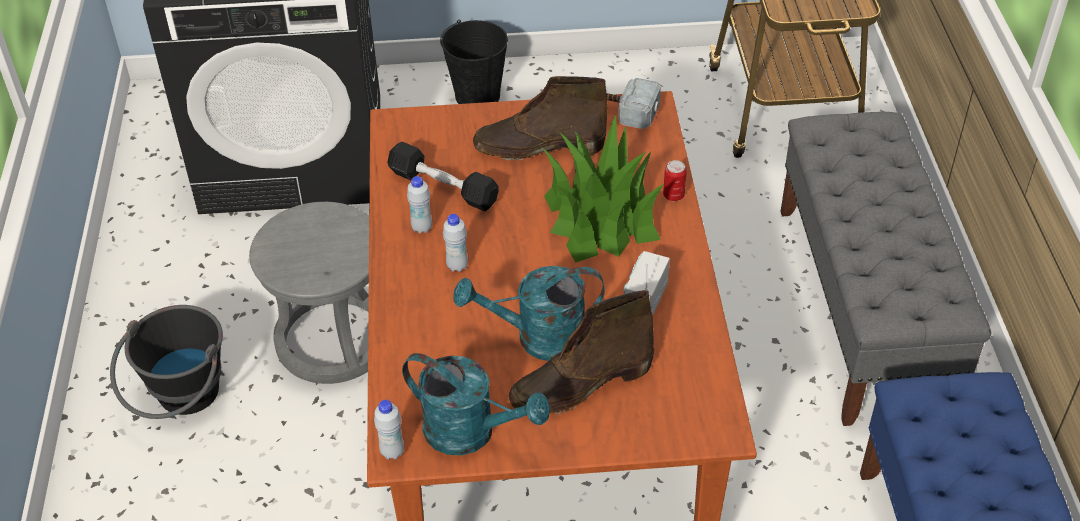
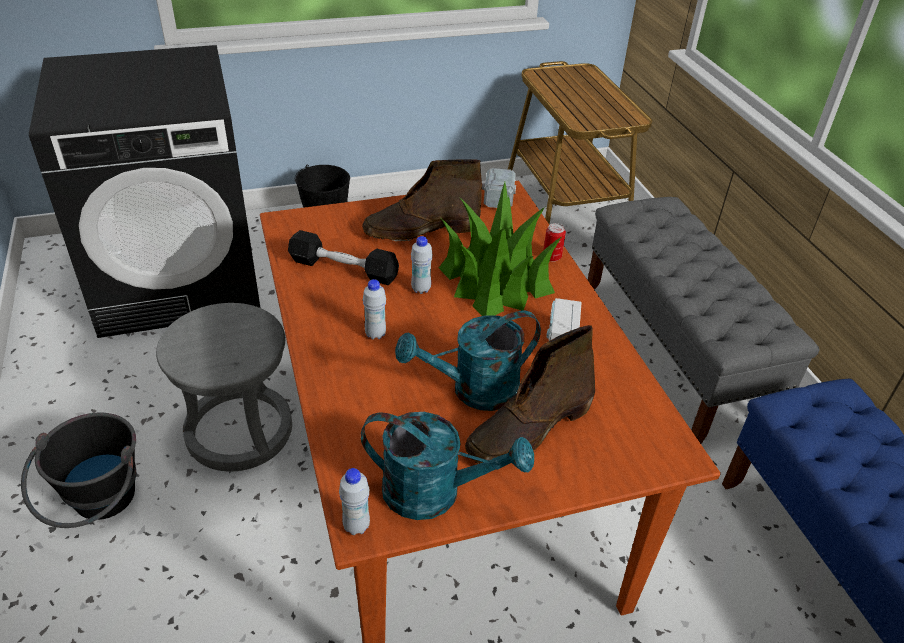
camera: 15 degrees left, 5 degrees down
white bottle [407,176,432,234] -> white bottle moved to [411,236,433,294]

